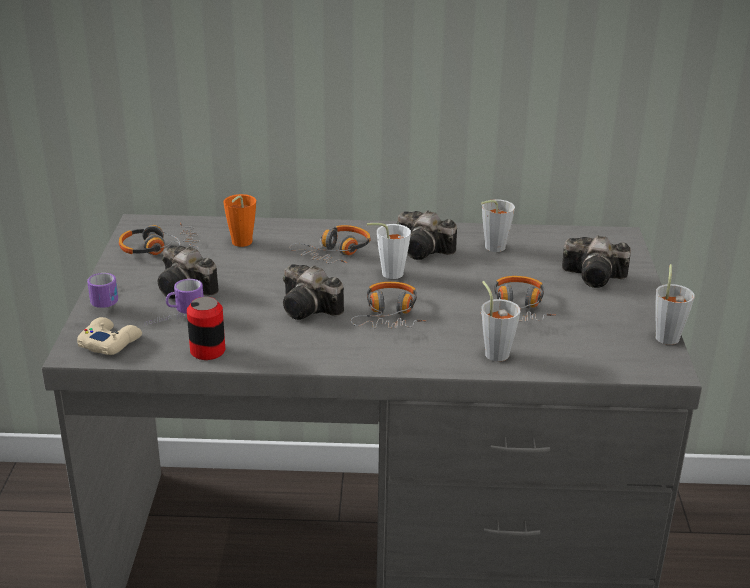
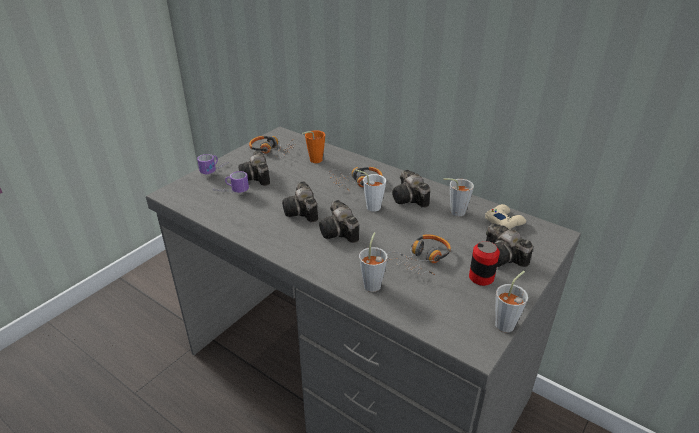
camera: 35 degrees right, 5 degrees up
beige game controller [77,317,142,355] -> beige game controller moved to [485,204,526,229]
can [187,297,225,360] -> can moved to [469,241,500,286]
headphones [351,282,426,328] -> camera [319,200,359,243]

